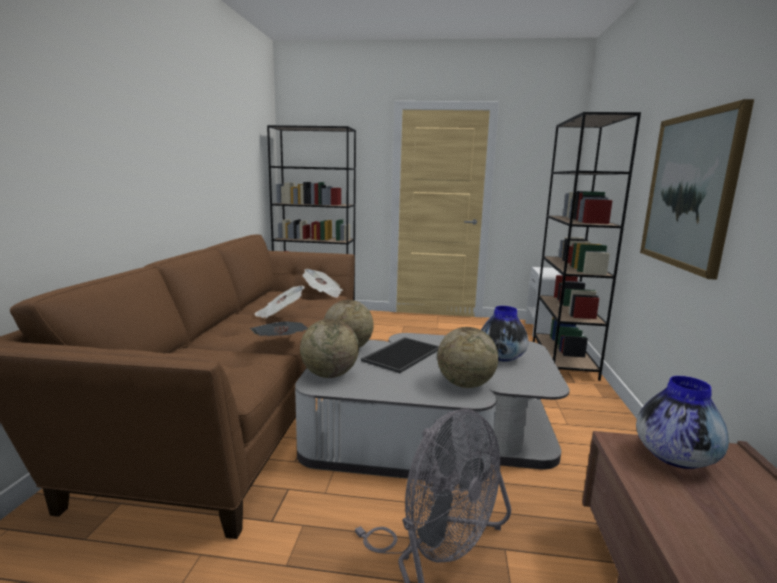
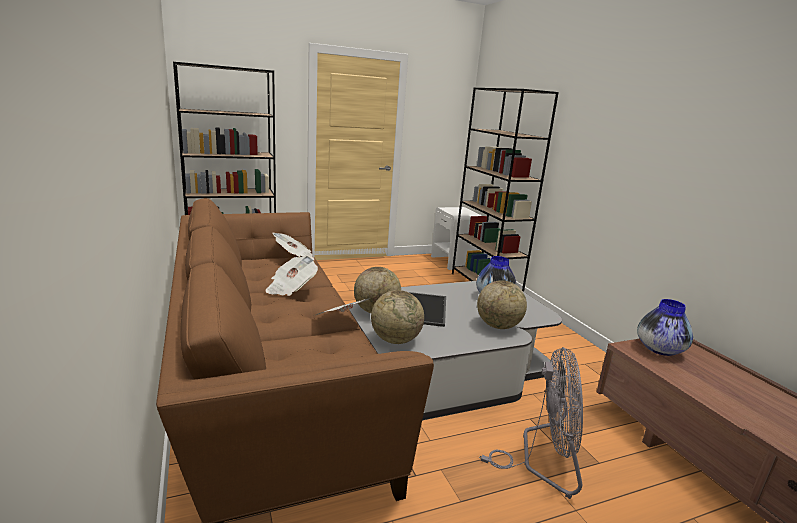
camera: 30 degrees left, 5 degrees up
picture [640,99,754,280] -> none

